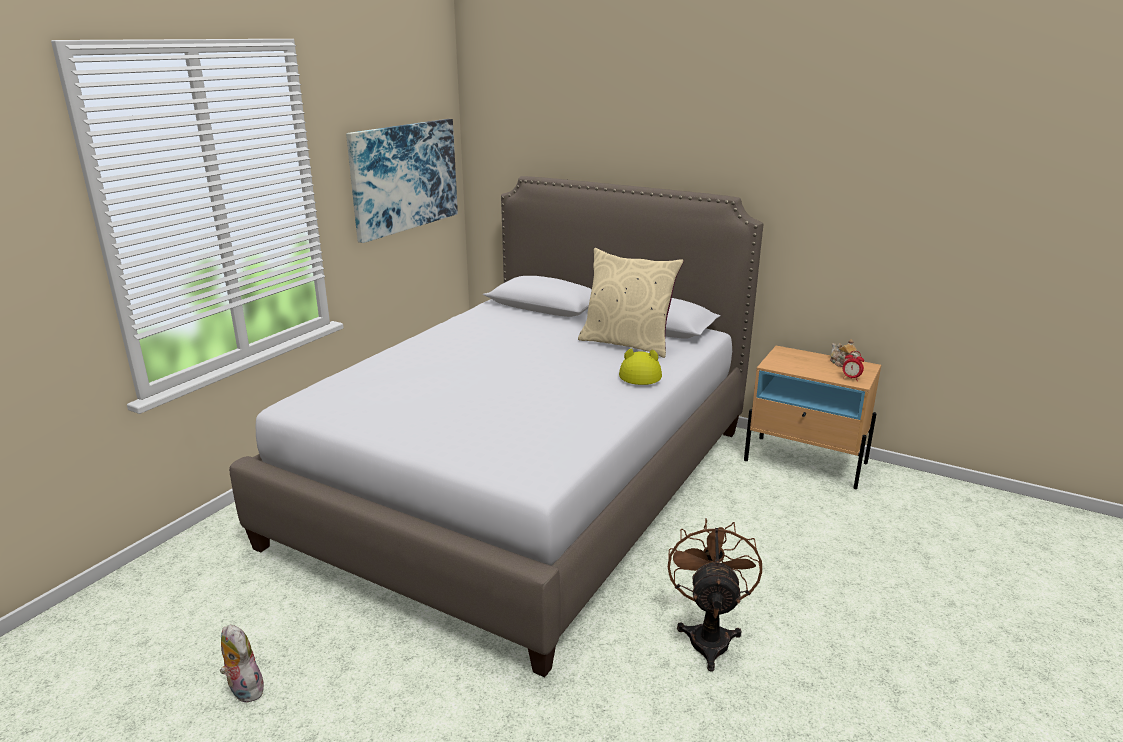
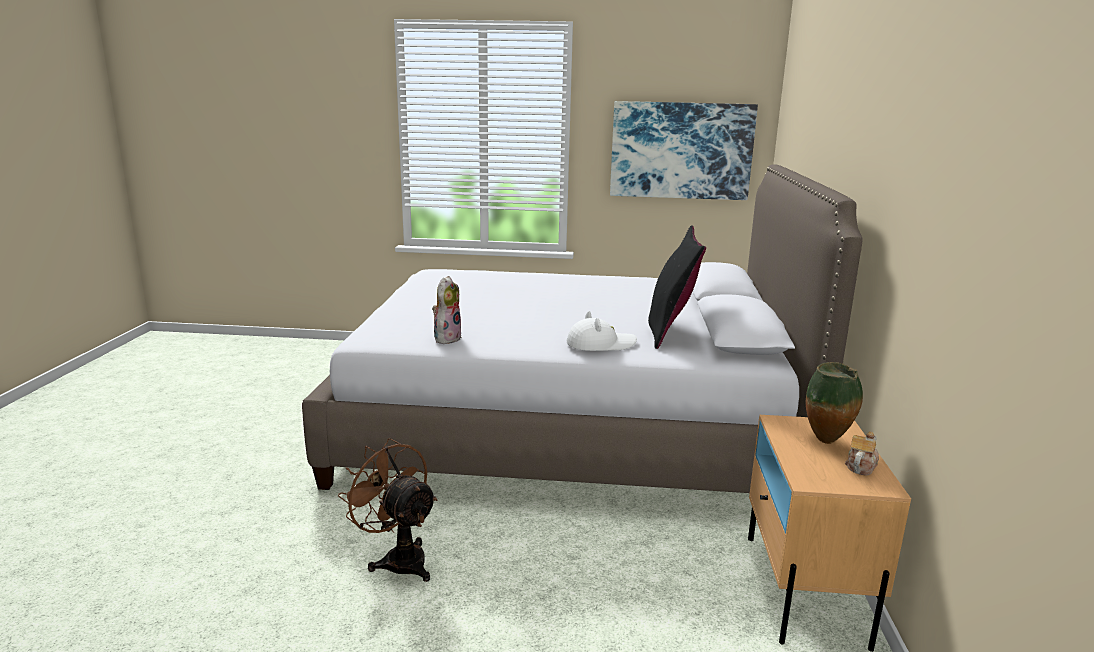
camera: 65 degrees right, 5 degrees down
plush toy [220,624,264,703] -> plush toy moved to [432,276,462,344]
beige pillow [578,248,684,358] -> black pillow [648,225,706,349]
yellow hat [619,349,662,385] -> white hat [567,311,637,351]
brown fan [668,518,762,672] -> brown fan turned 120 degrees counterclockwise [338,438,437,582]
alarm clock [843,351,864,380] -> none
none -> vase [806,362,863,444]

